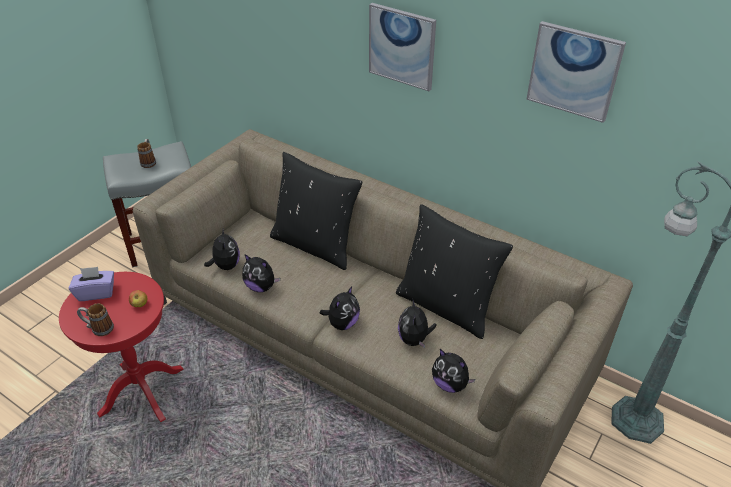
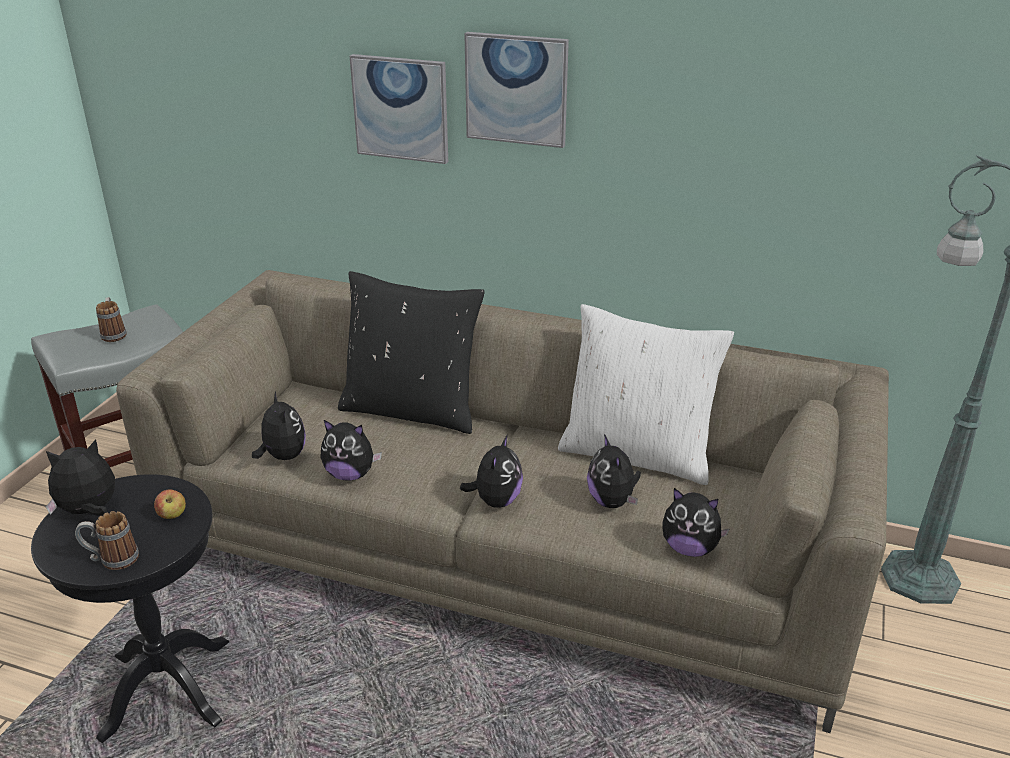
camera: 15 degrees left, 10 degrees down
red side table [59,272,184,422] -> black side table [31,474,229,743]
purple tissue box [69,267,114,301] -> plush toy [46,439,115,516]
black pillow [396,204,513,339] -> white pillow [558,304,734,485]
picture [527,21,626,123] -> picture moved to [350,54,448,164]

